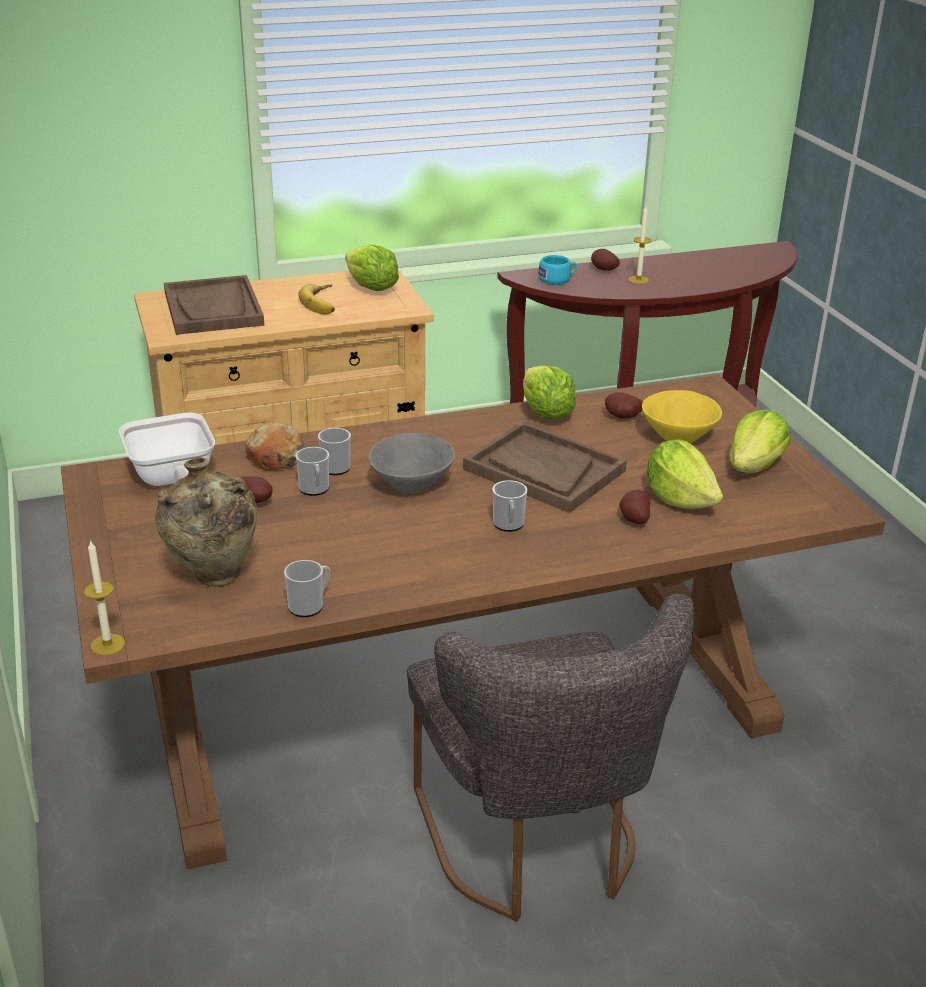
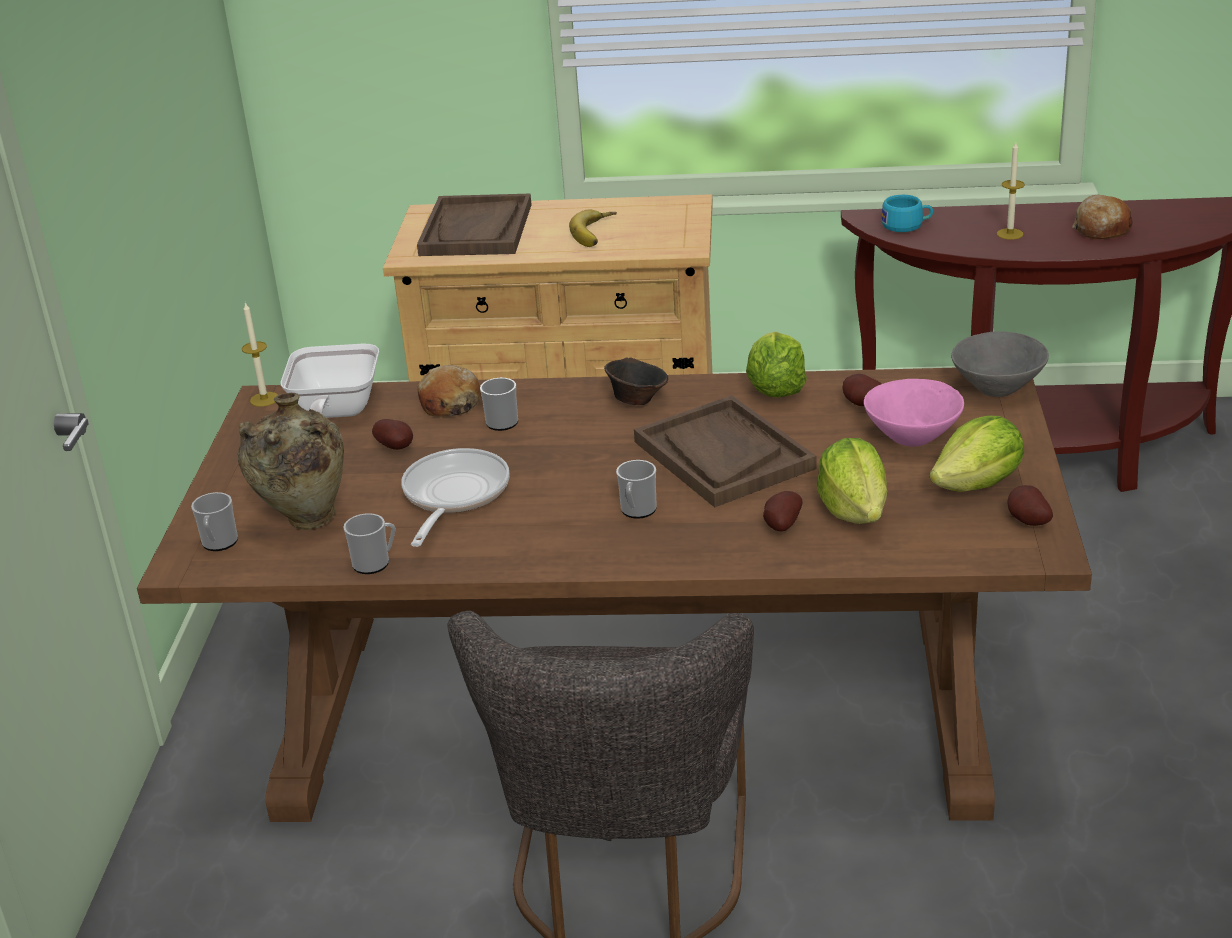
camera: 25 degrees right, 0 degrees up
candle [84,540,125,656] -> candle moved to [242,302,278,407]
mug [295,447,329,496] -> mug moved to [191,492,238,551]
lettuce [345,244,399,291] -> none
grey bowl [368,433,455,494] -> grey bowl moved to [951,331,1049,397]
potato [591,249,620,271] -> potato moved to [1007,485,1053,526]
yellow bowl [642,390,722,443] -> pink bowl [864,379,964,447]
none -> frying pan [401,448,510,547]
none -> brown bowl [604,357,668,405]
none -> bread [1072,195,1133,239]

